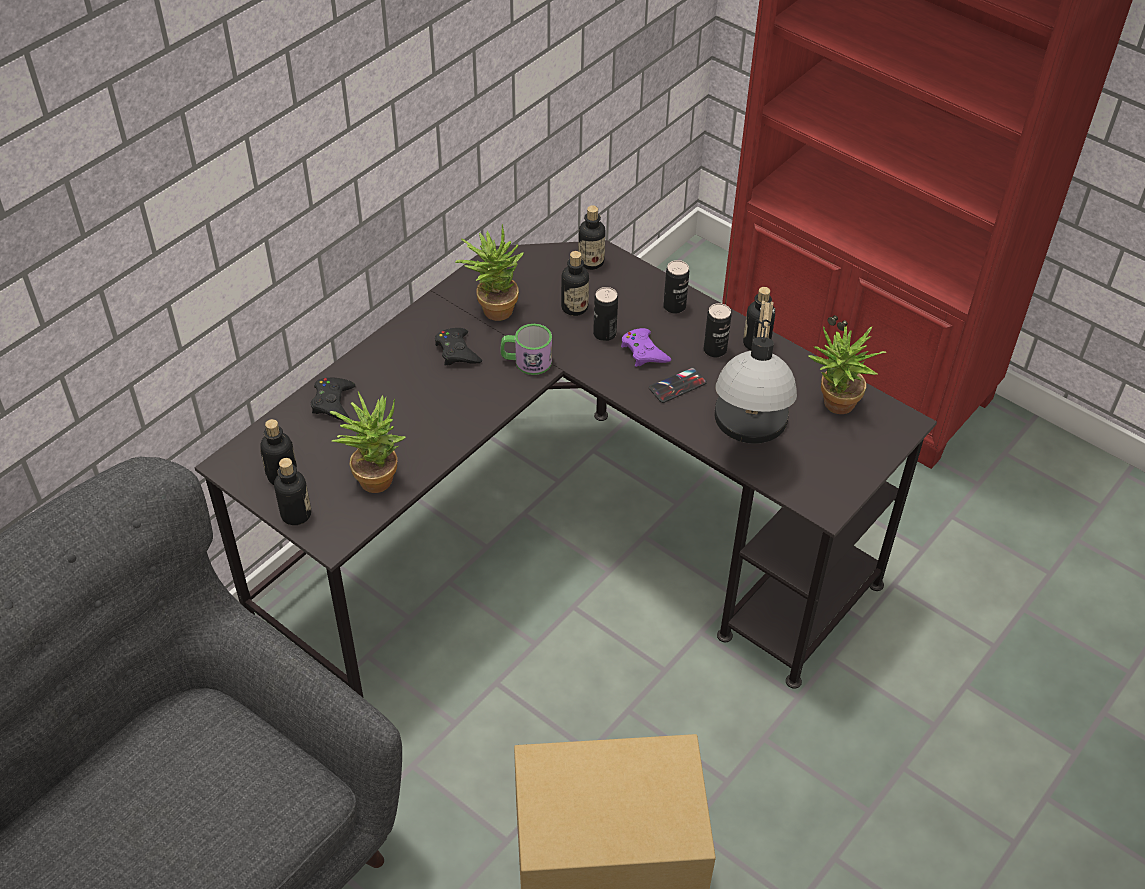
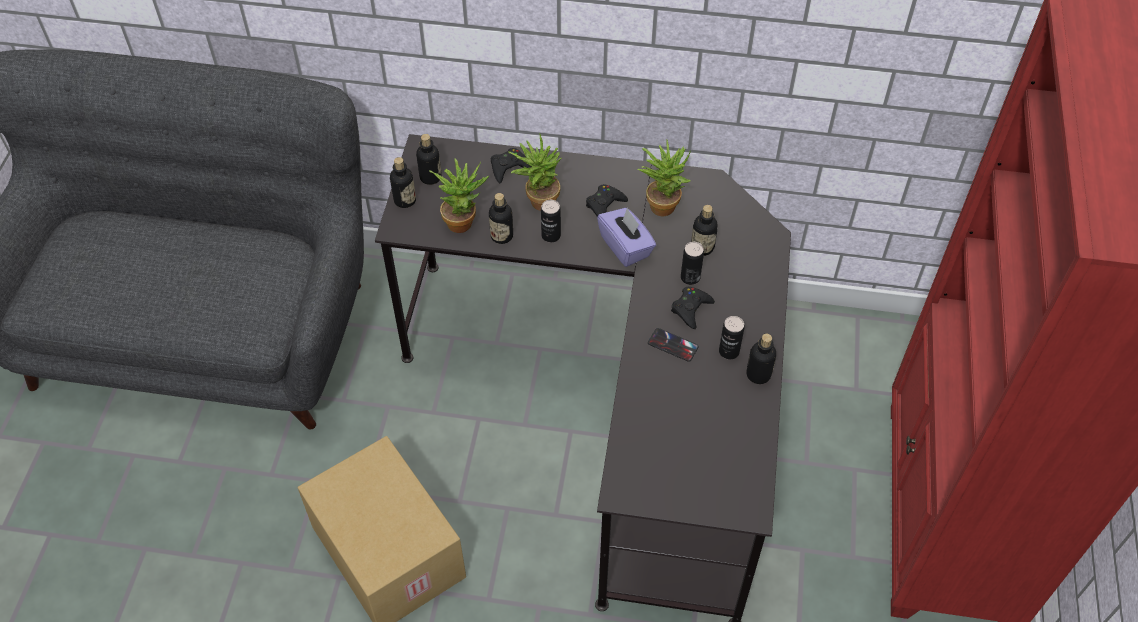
camera: 60 degrees right, 5 degrees up
mug [500,324,552,375] -> purple tissue box [597,207,656,267]
bottle [578,205,606,270] -> bottle moved to [489,193,513,244]
purple game controller [621,328,671,367] -> black game controller [671,287,715,329]
can [663,260,689,314] -> can moved to [541,200,561,242]
table lamp [714,300,797,444] -> none
potted plant [808,326,886,414] -> potted plant moved to [508,134,562,211]

